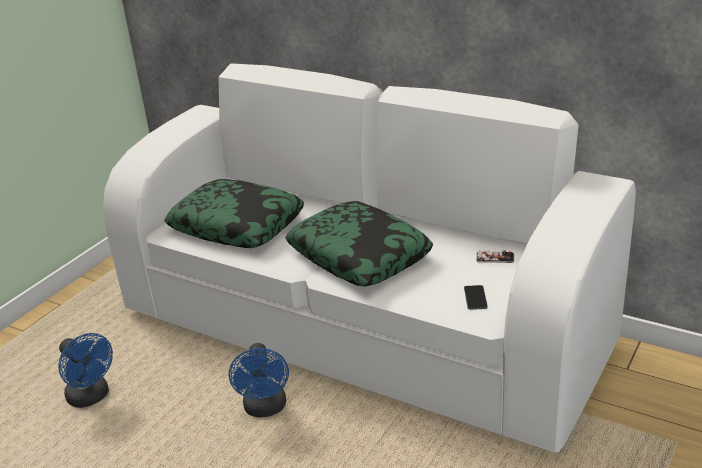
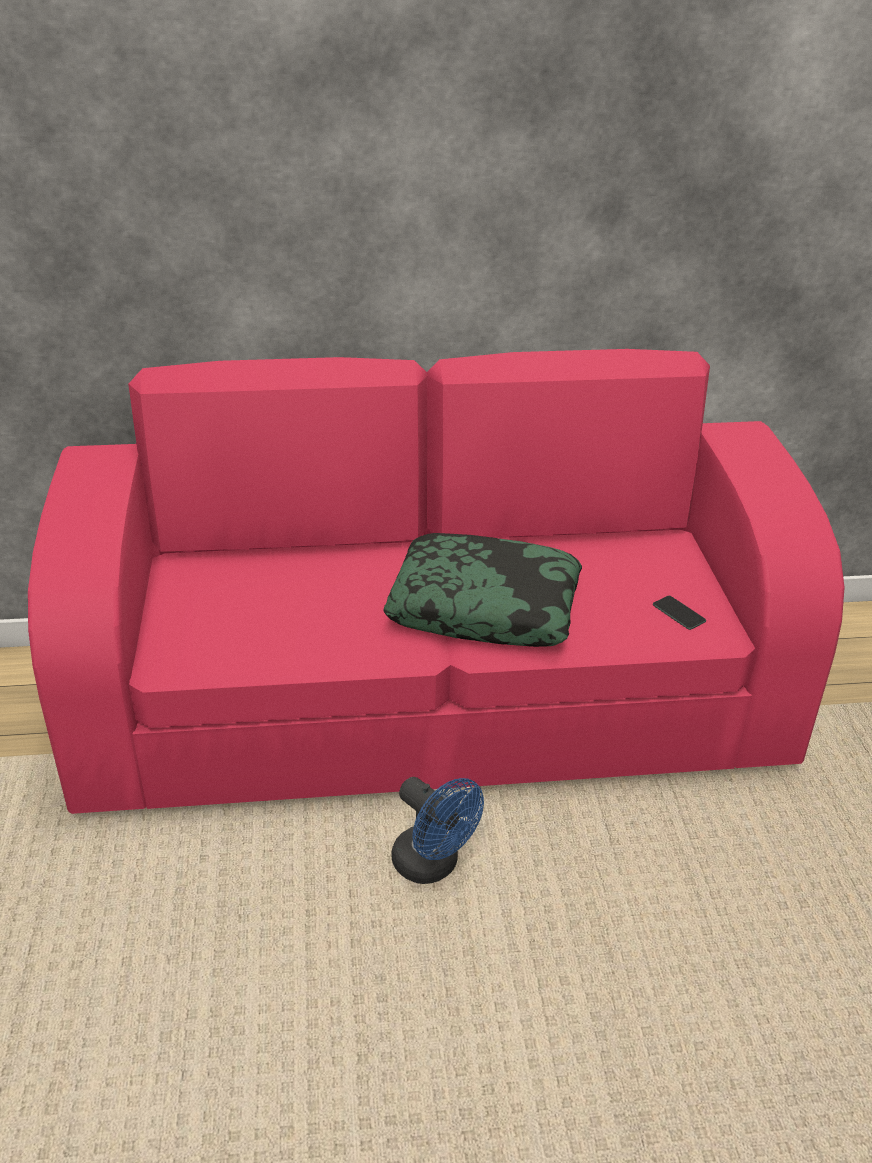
camera: 40 degrees left, 5 degrees up
blue fan [58,333,113,408] -> none
white sofa [103,63,636,453] -> pink sofa [28,349,845,814]
pillow [164,179,304,248] -> none
phone [476,250,514,263] -> none

